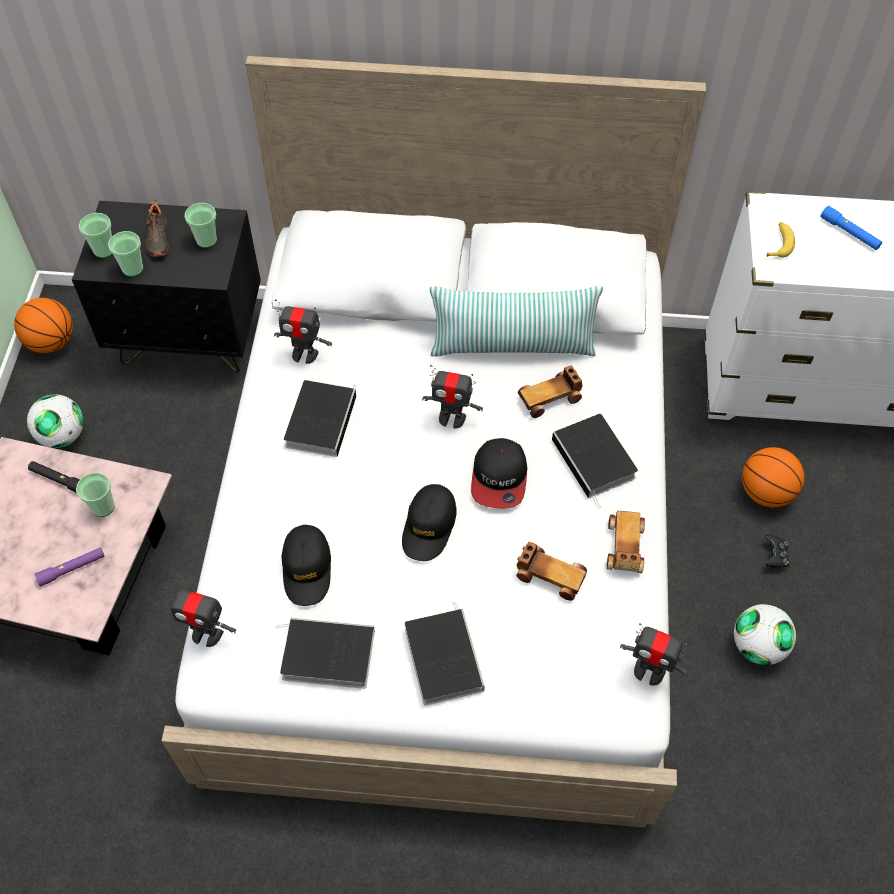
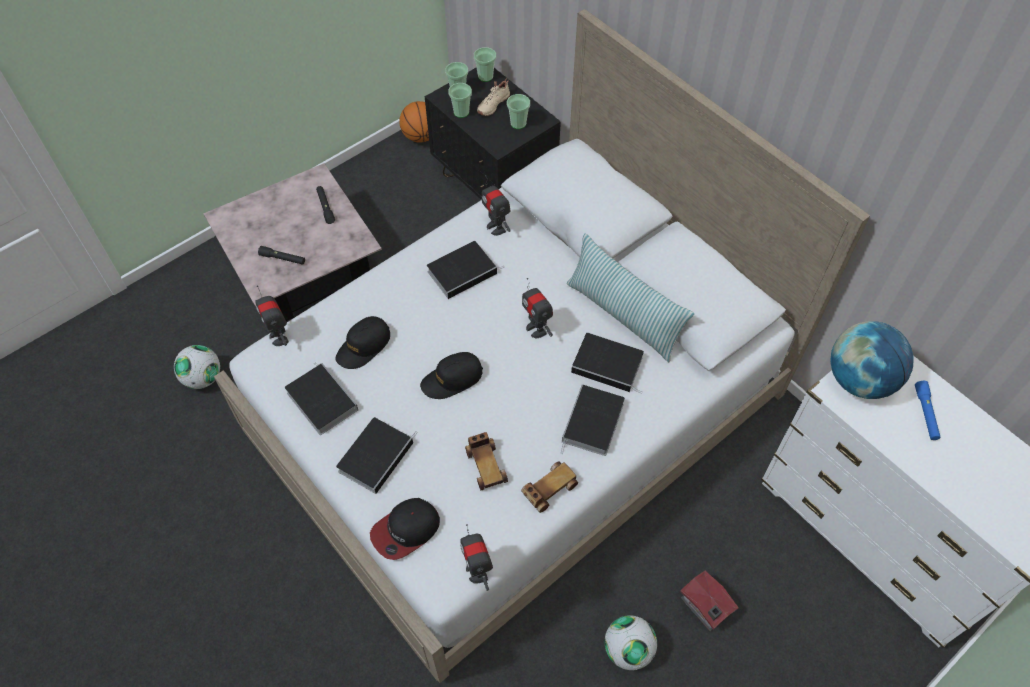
camera: 45 degrees right, 0 degrees up
football [27,394,83,448] -> football moved to [174,345,220,389]
purple flashlight [35,548,104,587] -> black flashlight [258,246,305,265]
cup [76,473,115,517] -> cup moved to [474,47,496,82]
black shoe [146,200,169,257] -> beige shoe [477,78,510,116]
cap [471,438,527,509] -> cap moved to [370,498,440,560]
toy car [518,366,582,418] -> book [571,333,644,394]
basketball [742,447,805,507] -> none
black game controller [765,535,789,568] -> toy house [680,571,739,631]
banana [766,222,795,258] -> globe [830,321,914,399]

